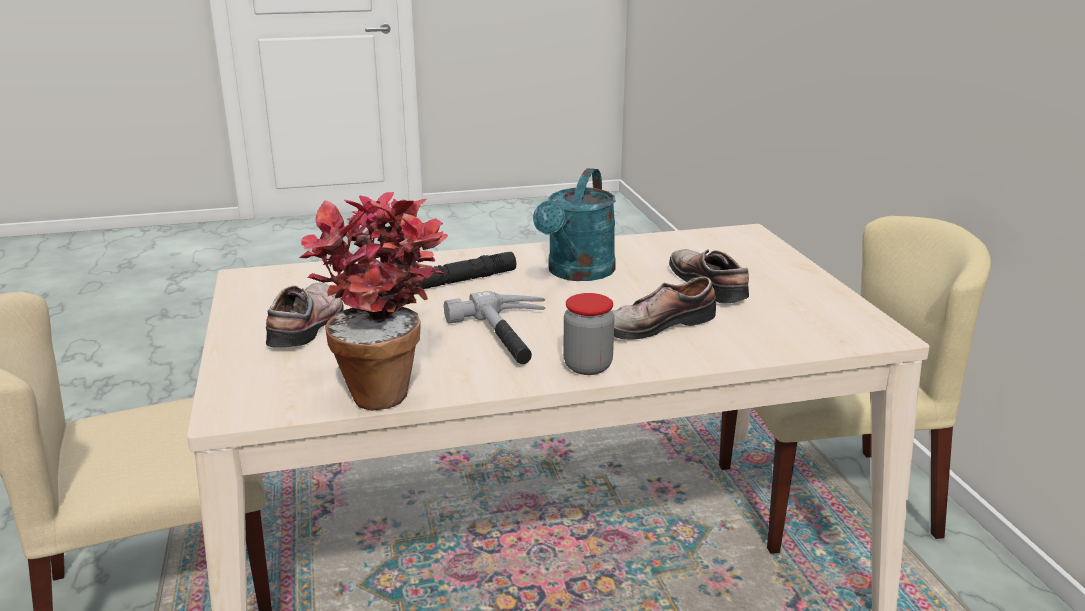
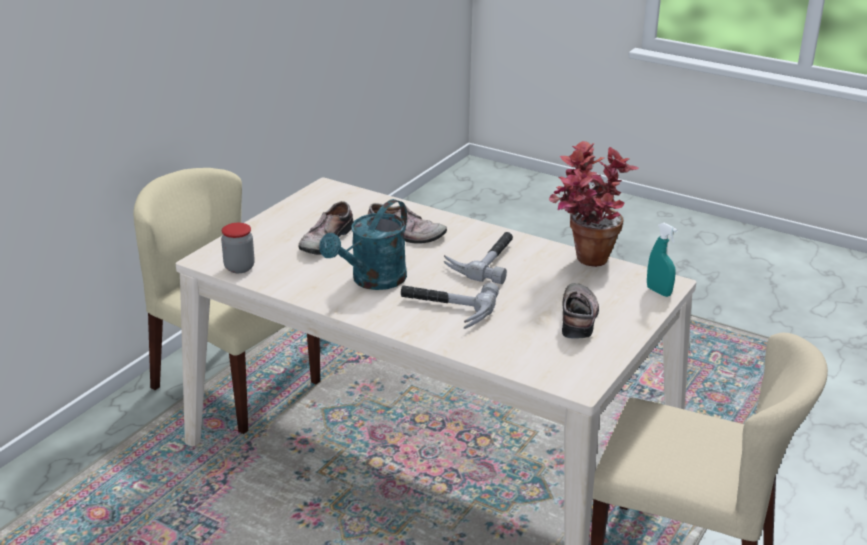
camera: 135 degrees left, 5 degrees up
shoe [266,283,344,348] -> shoe turned 135 degrees clockwise [562,283,599,339]
black flashlight [416,252,516,289] -> hammer [401,283,499,329]
turquoise watering can [533,168,616,281] -> turquoise watering can turned 150 degrees clockwise [319,199,407,290]
jar [563,293,614,375] -> jar moved to [221,223,255,273]
none -> turquoise spray bottle [647,223,678,297]

